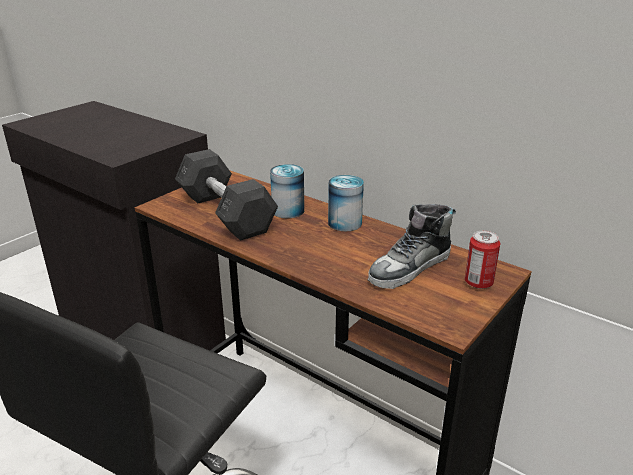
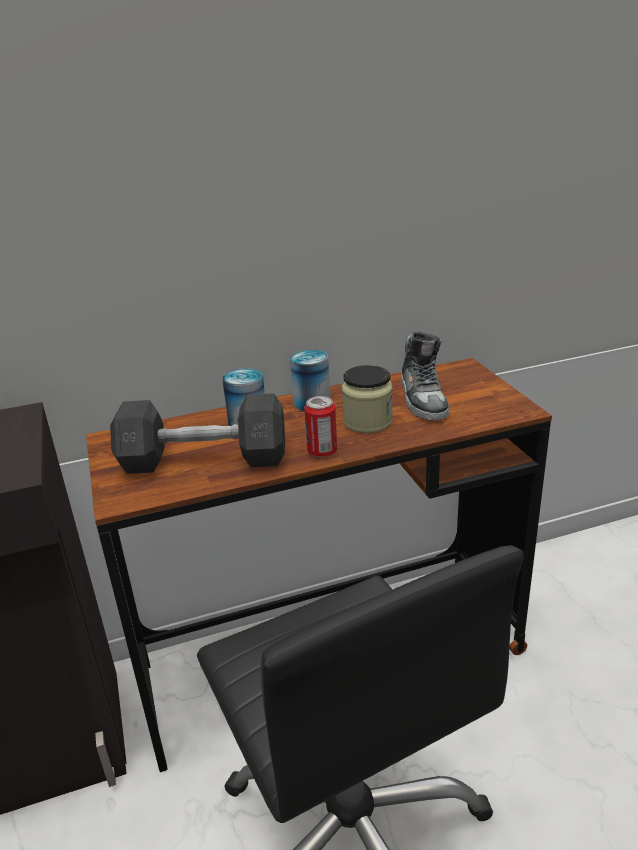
camera: 55 degrees left, 0 degrees up
can [465,231,500,289] -> can moved to [304,396,337,457]
none -> jar [342,365,393,433]

